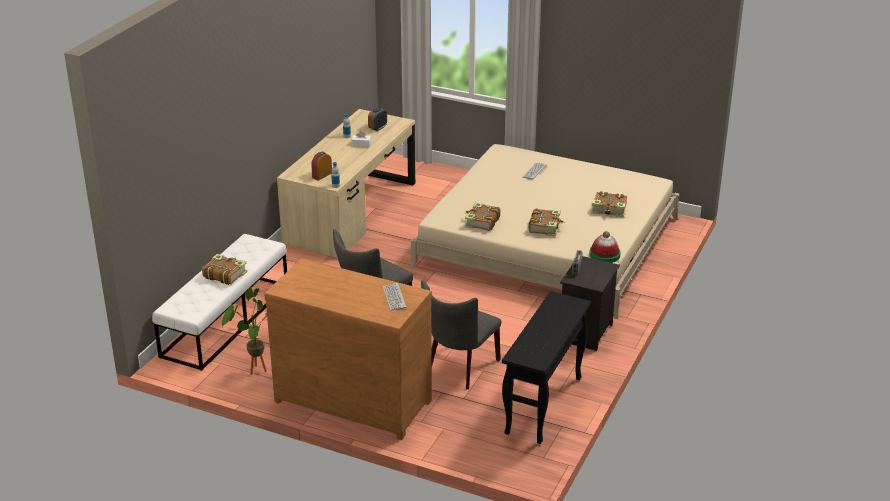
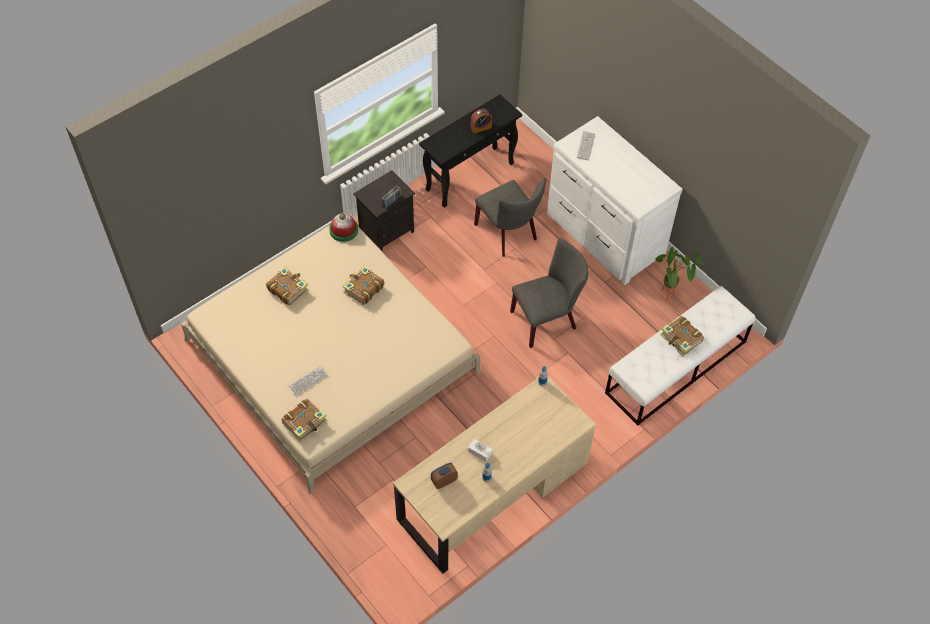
camera: 155 degrees left, 25 degrees up
brown dresser [264,258,432,440] -> white dresser [547,116,683,285]
alarm clock [311,152,332,181] -> alarm clock moved to [471,109,492,134]
grey chair [421,280,501,389] -> grey chair turned 90 degrees clockwise [474,178,546,257]
book [465,202,500,231] -> book moved to [282,398,327,442]

